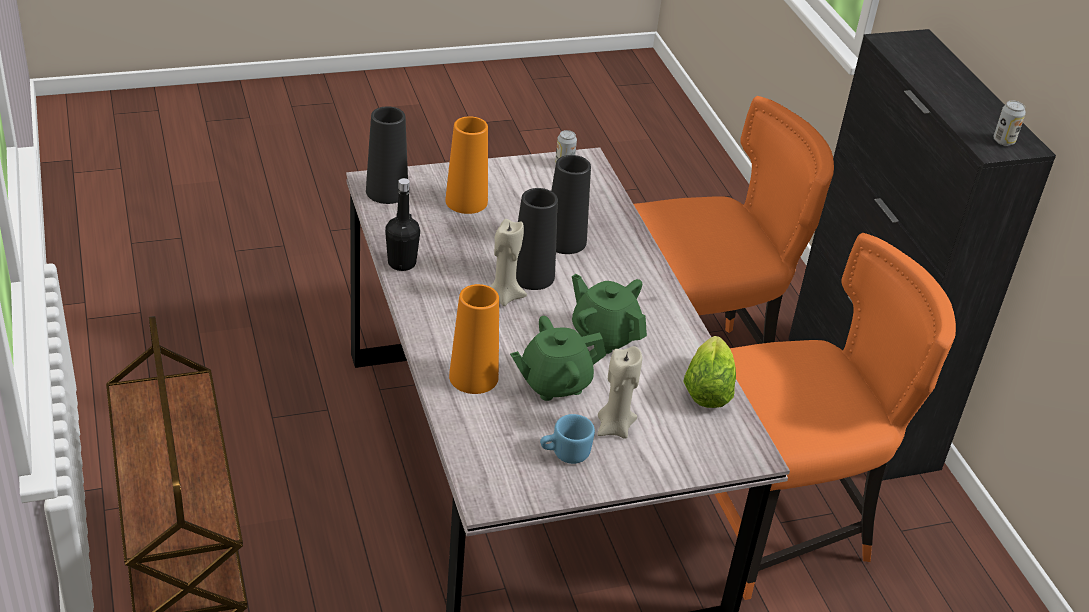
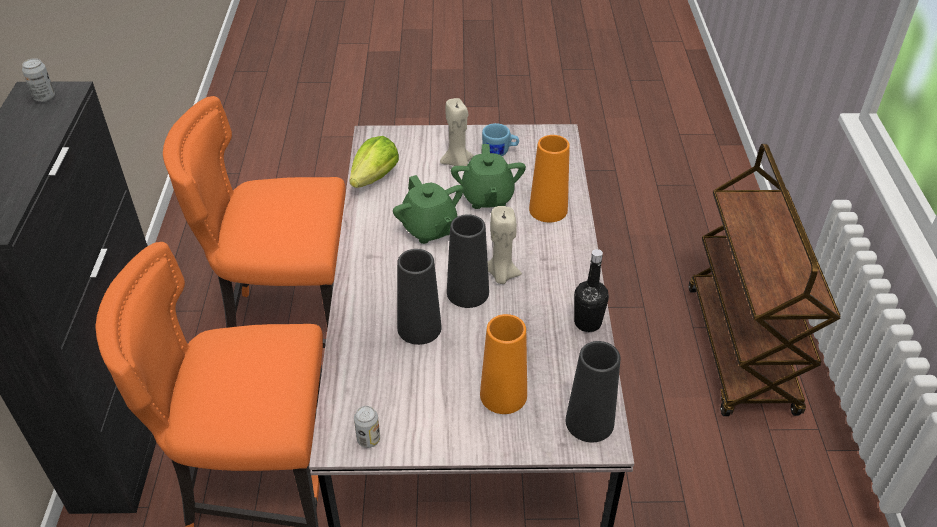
camera: 160 degrees left, 5 degrees up
green teapot [510,316,606,401] -> green teapot turned 90 degrees clockwise [451,144,526,209]

